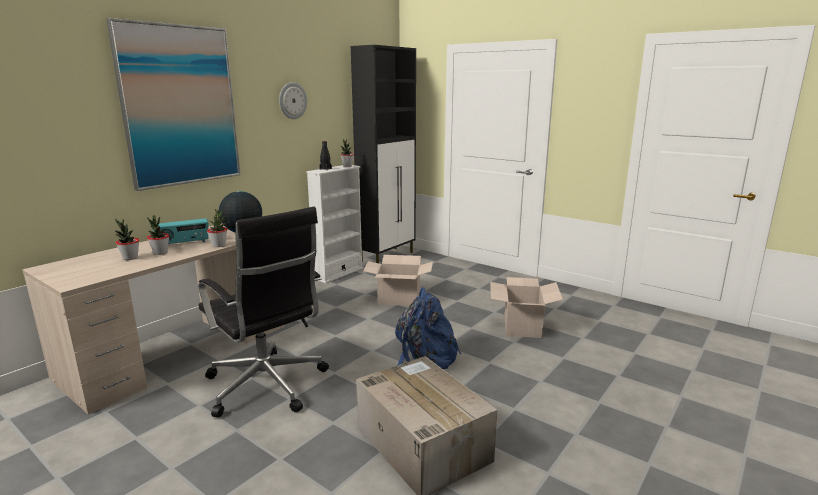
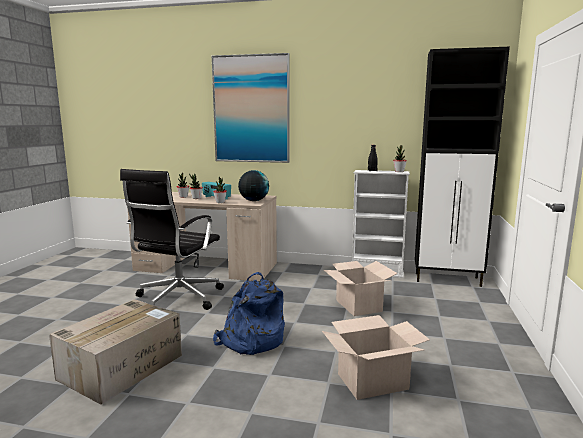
camera: 65 degrees right, 5 degrees down
wall clock [279,82,307,119] -> none

